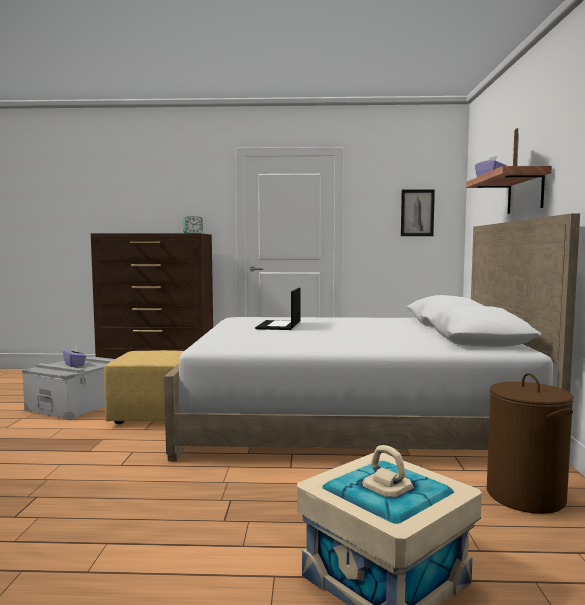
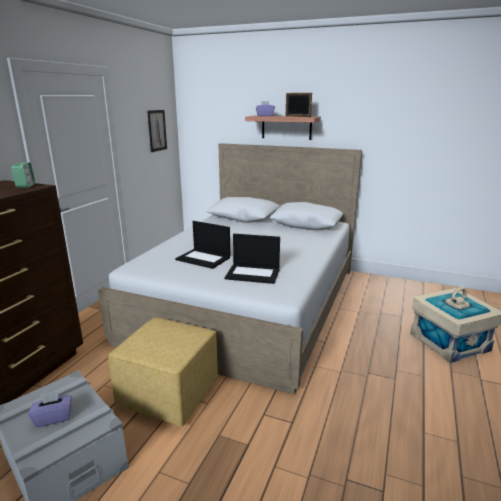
camera: 70 degrees left, 15 degrees up
brown laundry basket [487,373,574,514] -> none
none -> laptop [225,234,280,284]

